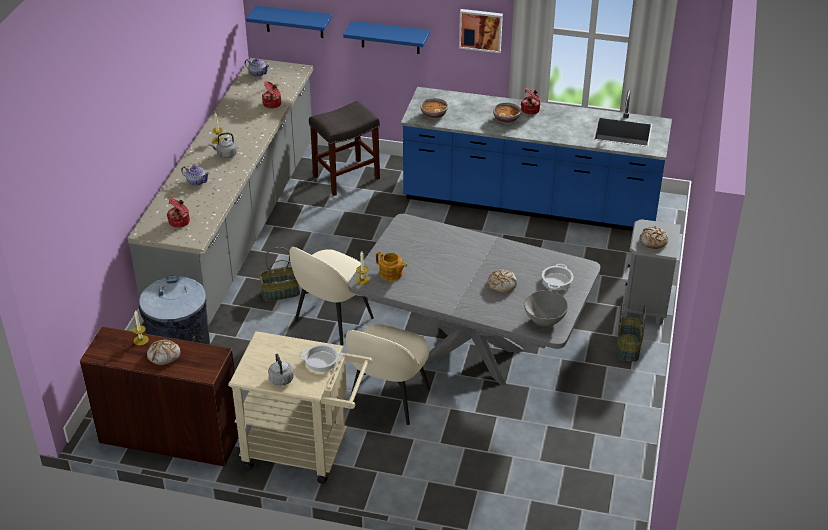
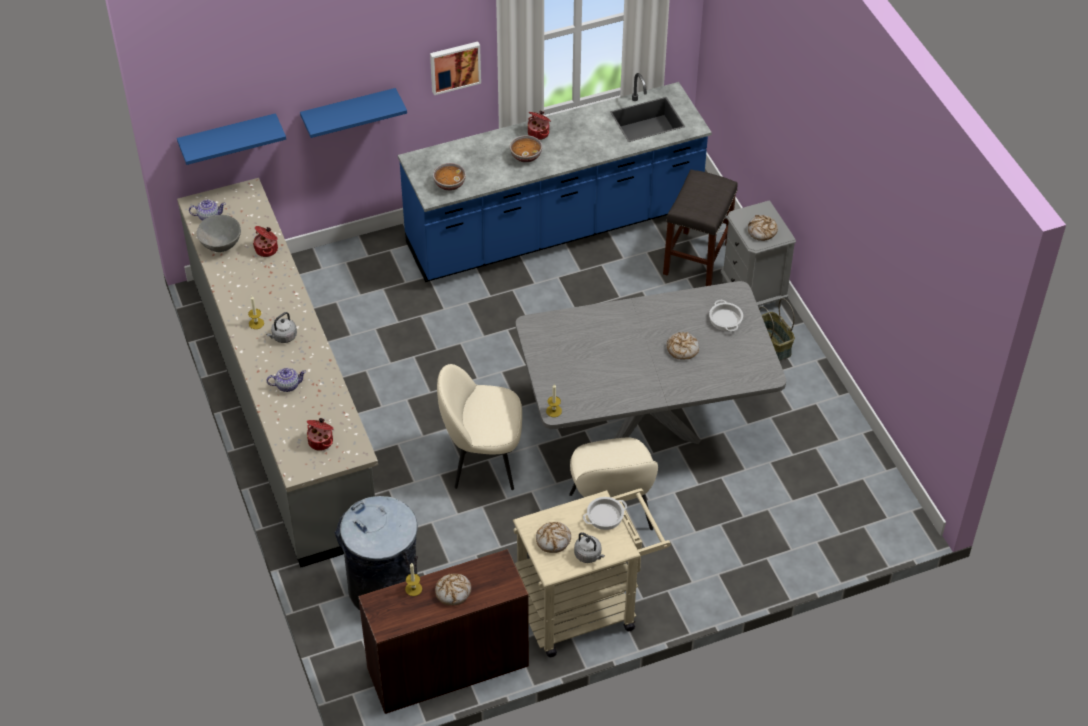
camera: 35 degrees left, 10 degrees up
basket [259,247,300,301] -> none
beige chair [289,247,374,345] -> beige chair turned 90 degrees clockwise [437,364,522,490]
grey stool [309,101,380,196] -> grey stool moved to [663,169,738,286]
teapot [376,251,407,281] -> none
grey bowl [524,290,568,327] -> grey bowl moved to [196,215,241,252]
none -> bread [536,522,571,553]

